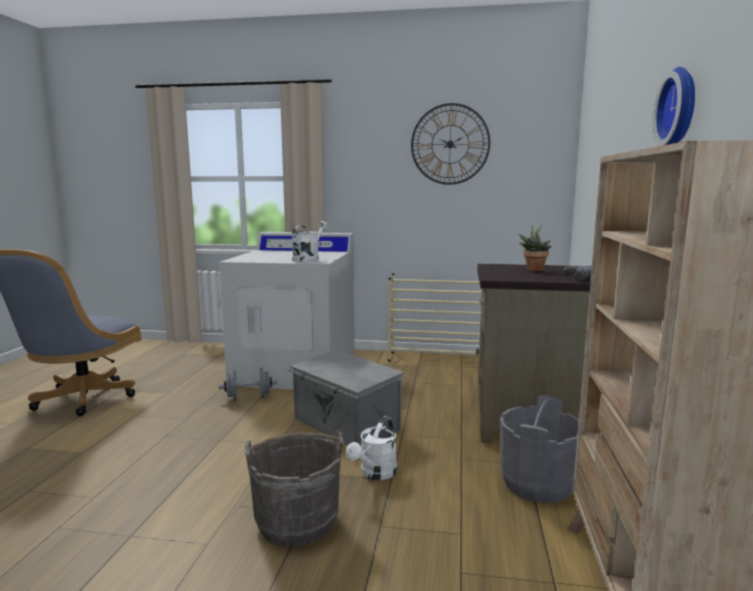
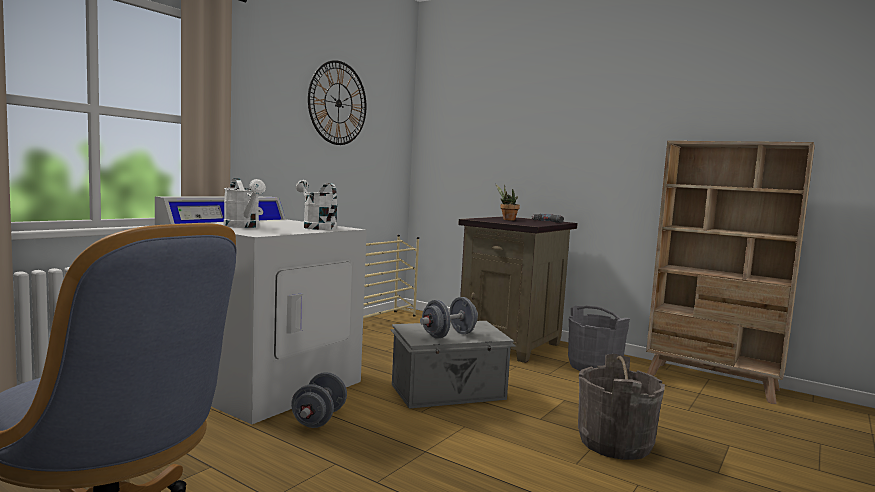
camera: 65 degrees left, 5 degrees down
white watering can [346,416,397,480] -> white watering can moved to [223,178,266,228]
wall clock [653,67,695,146] -> none
none -> grey dumbbell [420,297,478,339]

